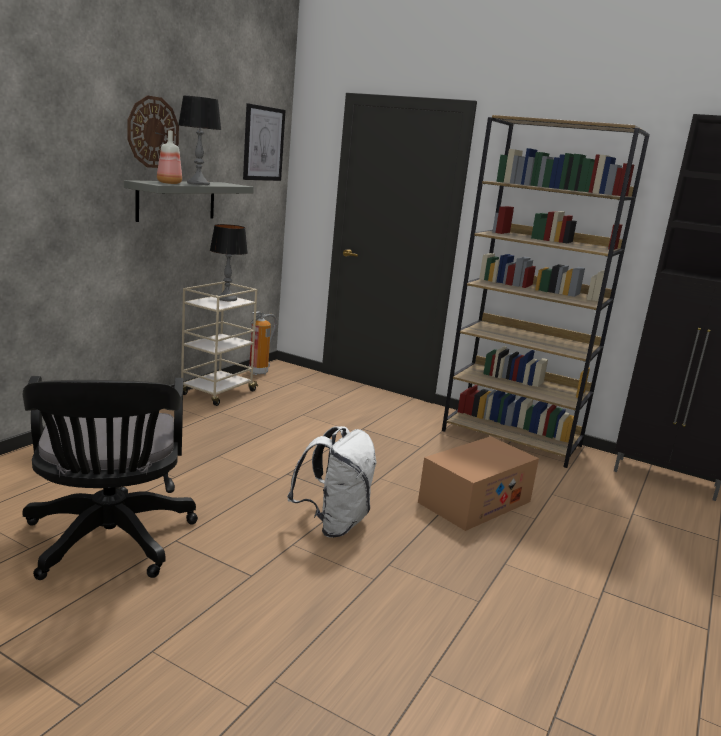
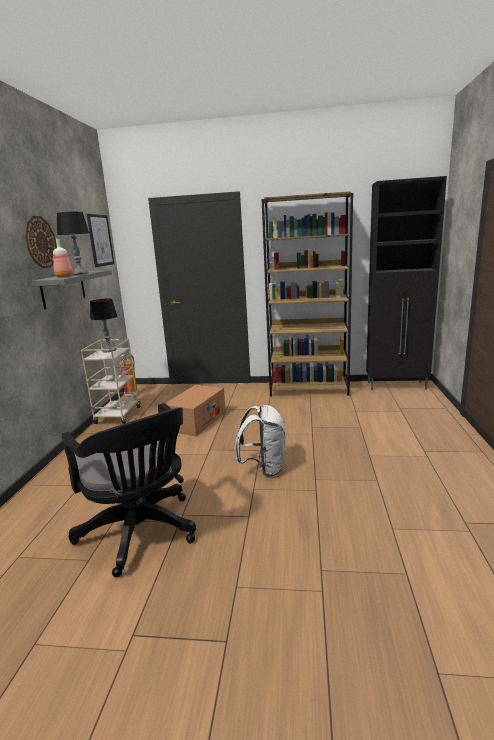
camera: 20 degrees left, 0 degrees up
cardboard box [418,436,539,531] -> cardboard box moved to [165,385,226,436]

